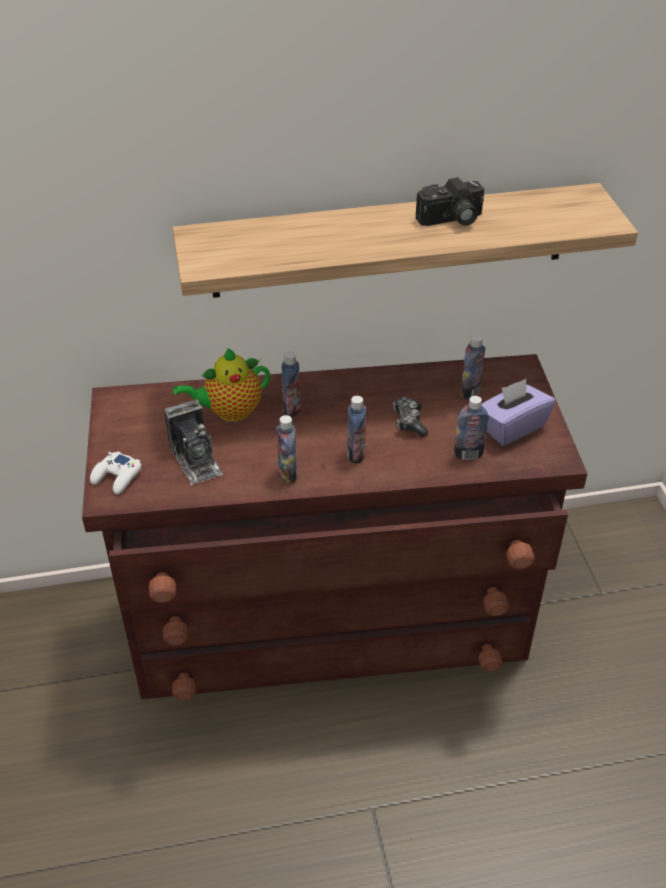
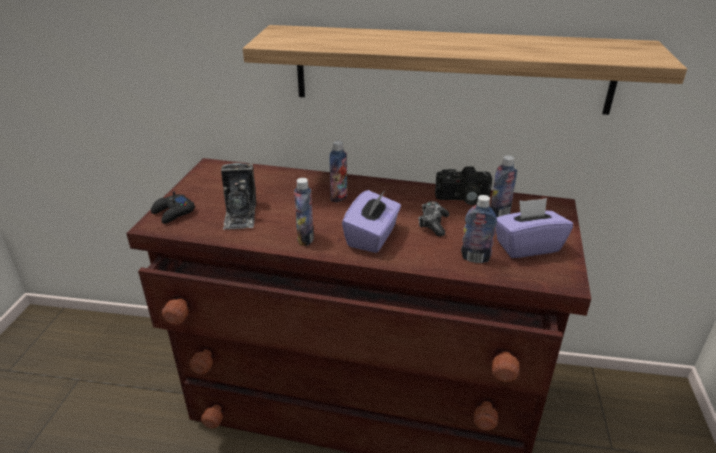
camera: 20 degrees right, 10 degrees down
white game controller [90,451,141,495] -> black game controller [151,192,195,224]
teapot [173,348,270,422] -> none
bottle [347,396,366,463] -> purple tissue box [342,190,401,253]
camera [416,177,484,226] -> camera moved to [435,167,492,205]

